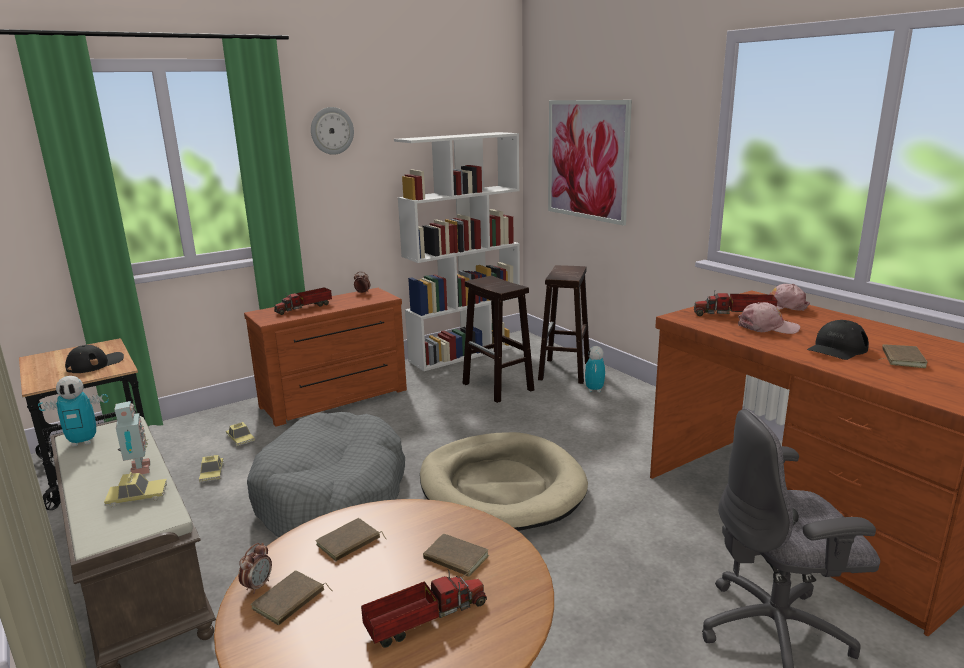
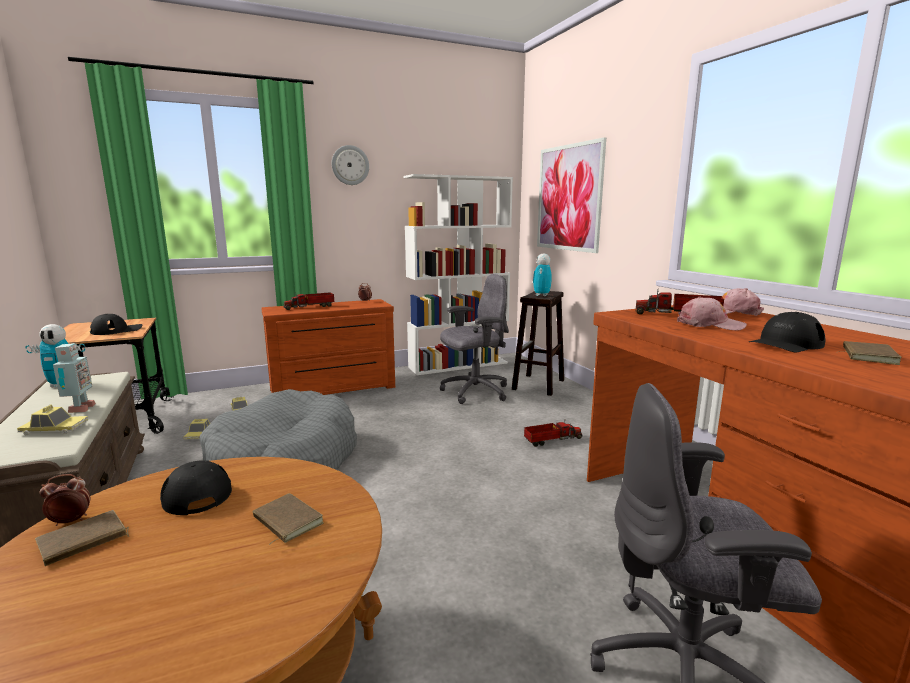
camera: 10 degrees right, 5 degrees down
alarm clock [238,543,272,594] -> alarm clock turned 150 degrees counterclockwise [39,474,90,526]
brown book [316,518,386,561] -> black cap [160,460,232,515]
toy truck [361,569,487,648] -> toy truck moved to [524,422,582,447]
beige dog bed [420,432,588,531] -> none
brown stool [463,276,534,403] -> grey office chair [440,274,509,404]
toy robot [585,346,605,392] -> toy robot moved to [533,253,552,296]

